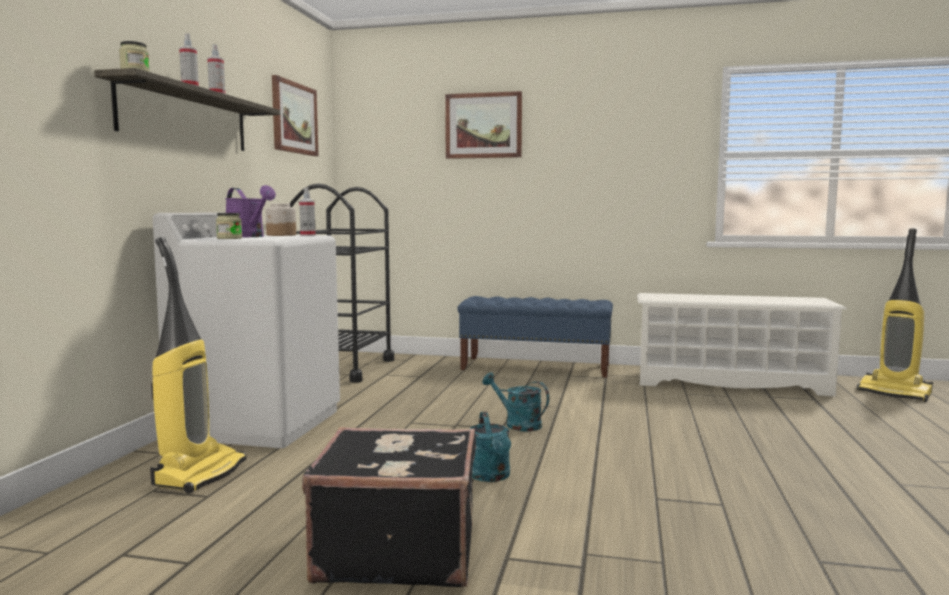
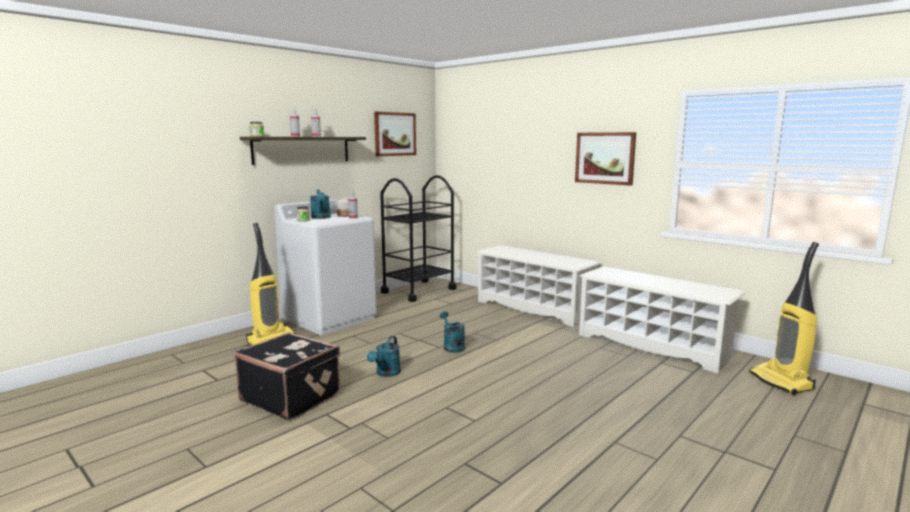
camera: 30 degrees right, 5 degrees up
purple watering can [225,185,276,237] -> turquoise watering can [310,190,331,219]
picture [445,91,522,159] -> picture moved to [575,132,636,186]
blue bench [457,296,613,378] -> white shoe rack [477,245,601,327]

